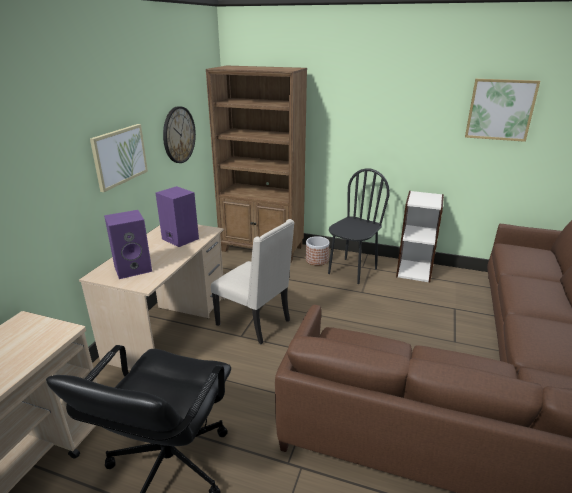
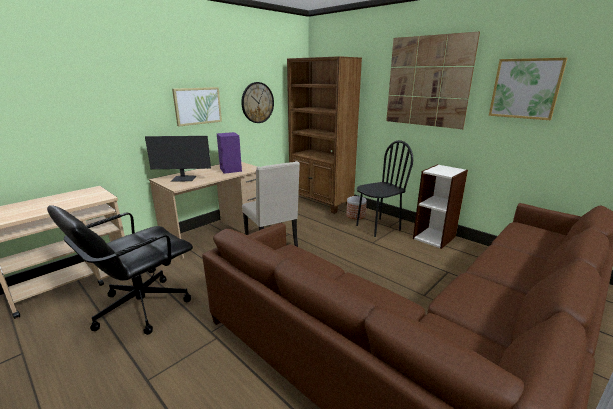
camera: 25 degrees right, 5 degrees down
purple speaker [104,210,152,279] -> monitor [145,136,211,182]
none -> picture [386,32,480,129]

